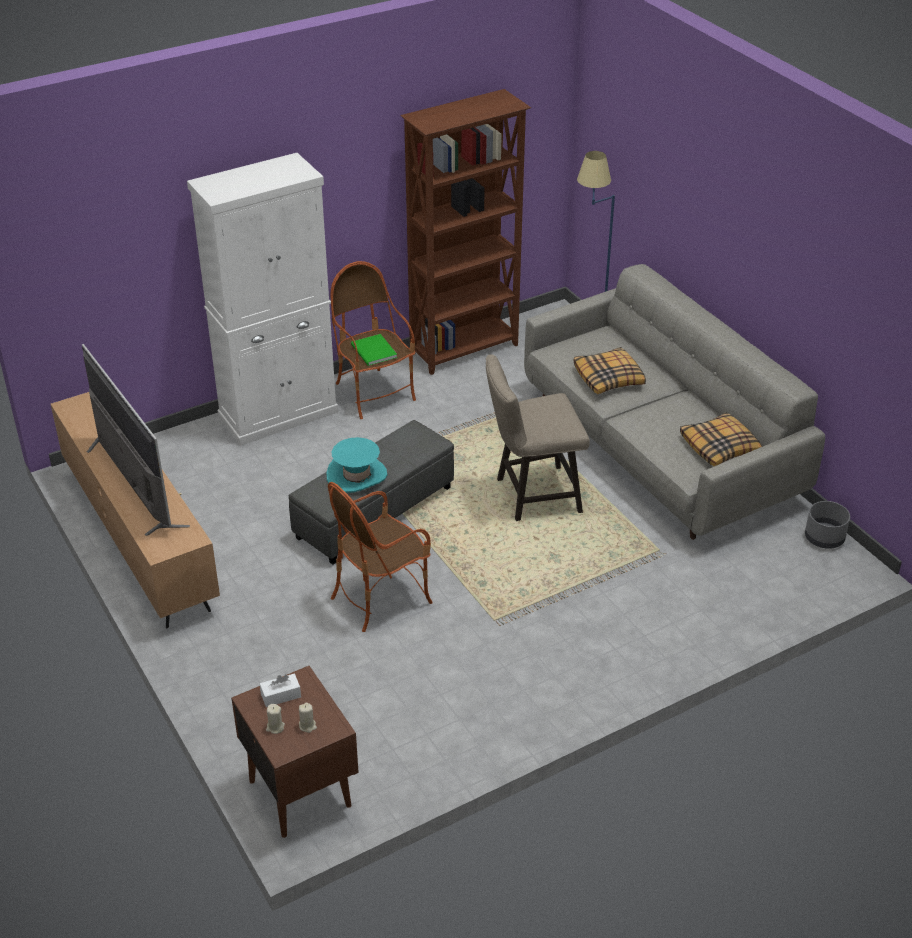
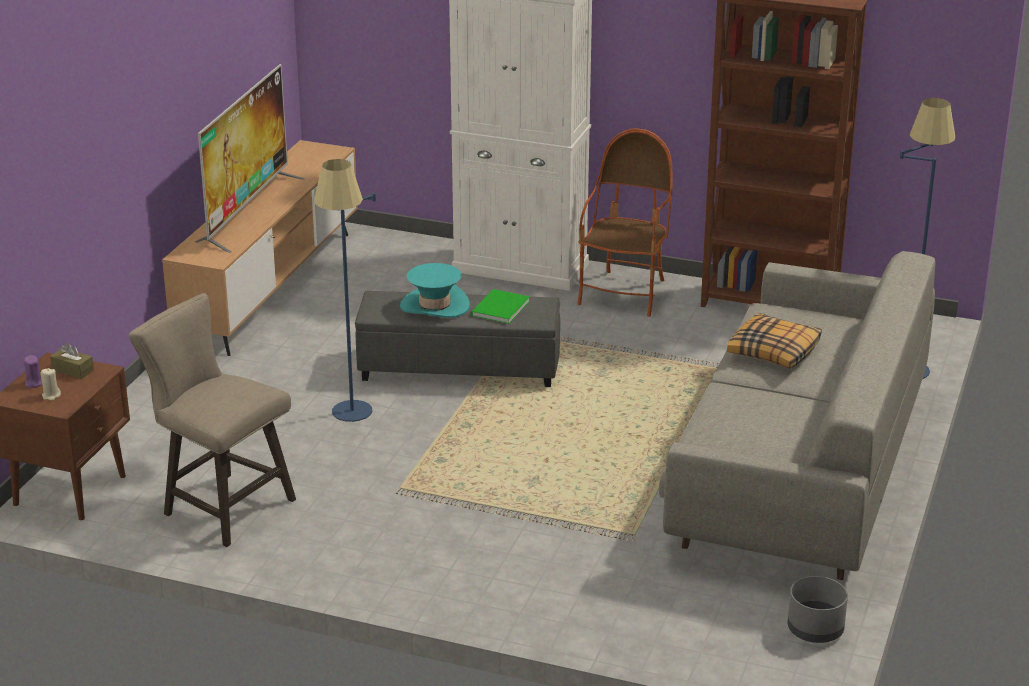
camera: 50 degrees right, 10 degrees down
white tissue box [260,674,301,707] -> brown tissue box [50,343,94,379]
beige candle [266,704,285,734] -> purple candle [24,355,42,388]
armchair [328,482,433,632] -> blue floor lamp [314,159,376,422]
green book [351,334,397,366] -> green book moved to [471,289,530,324]
beige stool [486,354,590,521] -> beige stool moved to [129,293,296,547]
pillow [680,412,762,466] -> none

